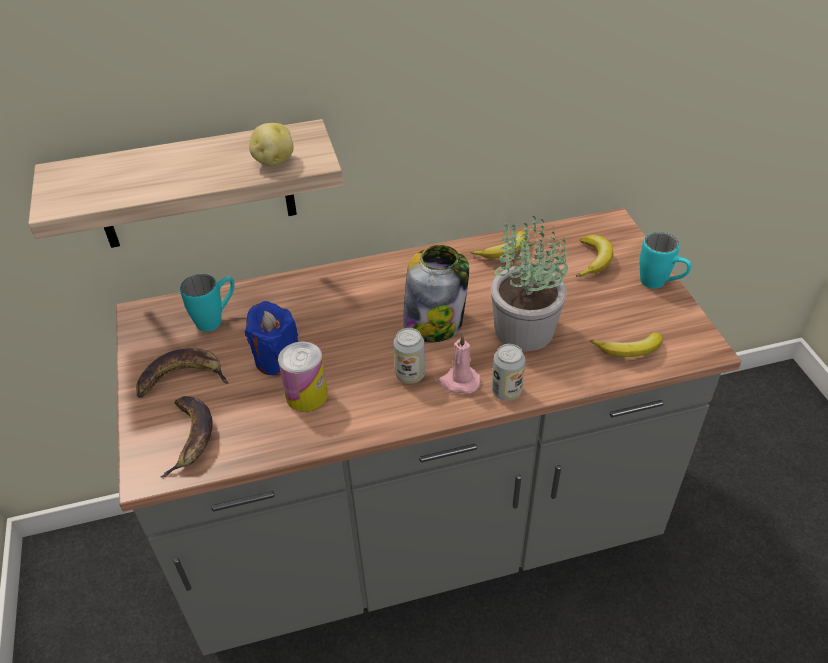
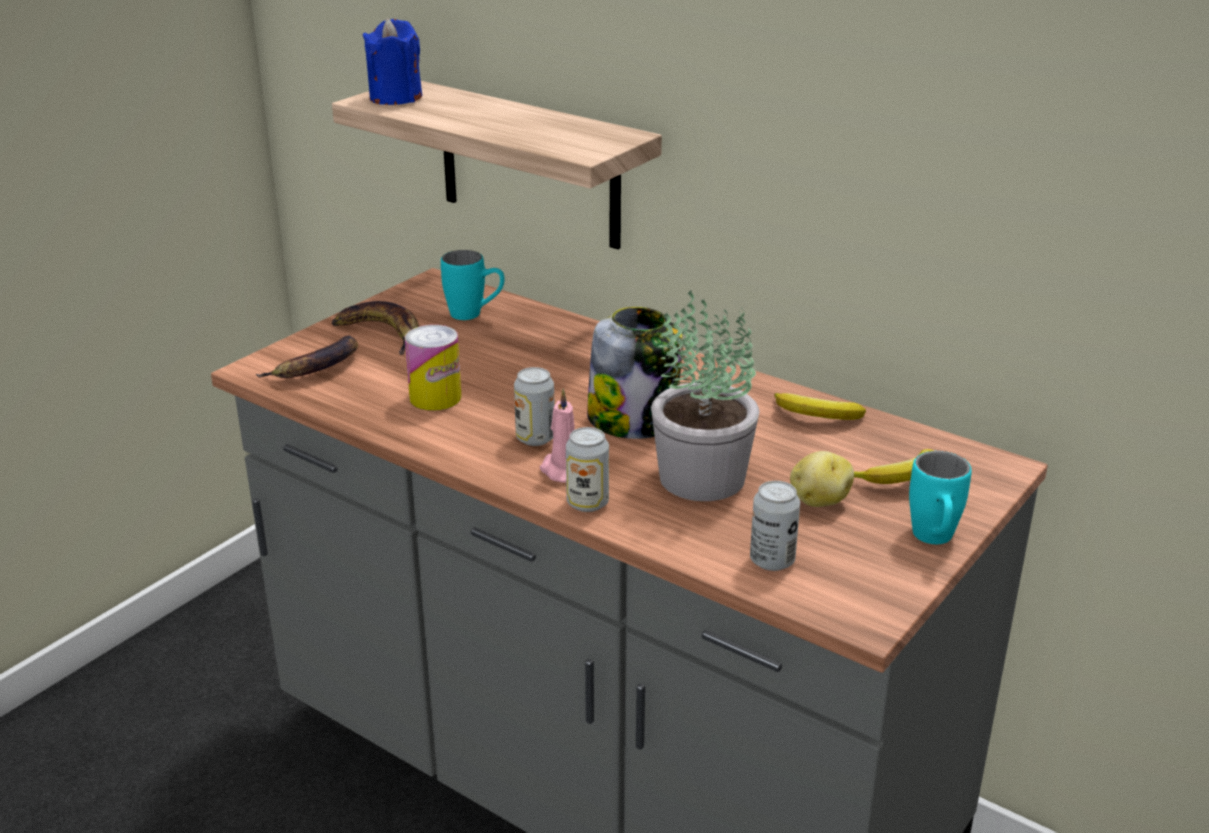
camera: 50 degrees right, 15 degrees down
blue candle [245,301,299,375] -> blue candle moved to [363,18,422,105]
potato [249,123,294,167] -> potato moved to [790,451,854,507]
banana [590,332,663,357] -> can [750,481,800,571]

